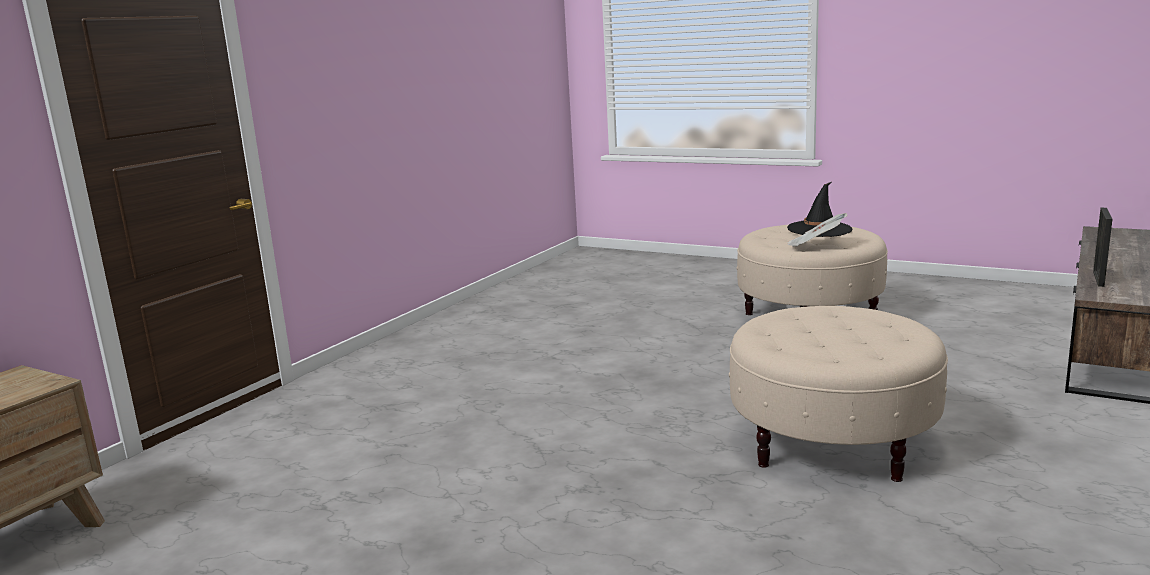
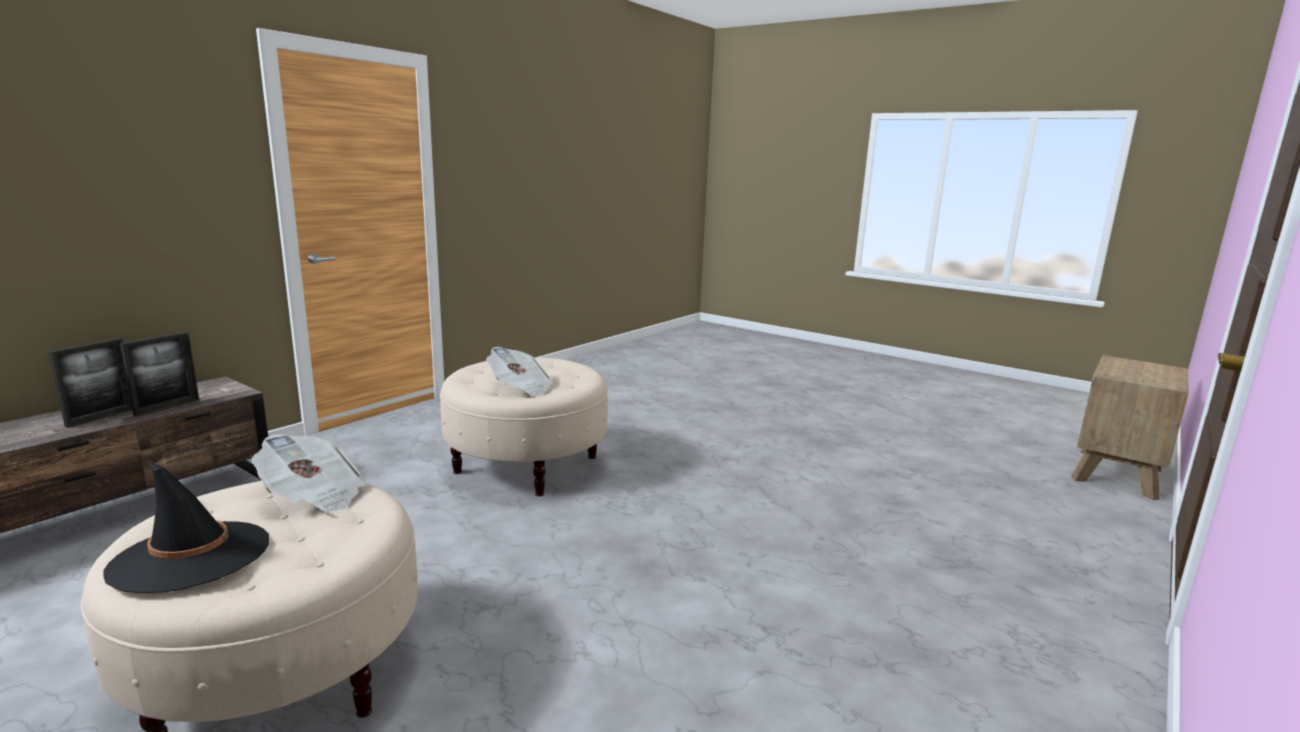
camera: 175 degrees left, 0 degrees up
none -> picture frame [48,338,132,428]
none -> newspaper [486,347,554,397]

